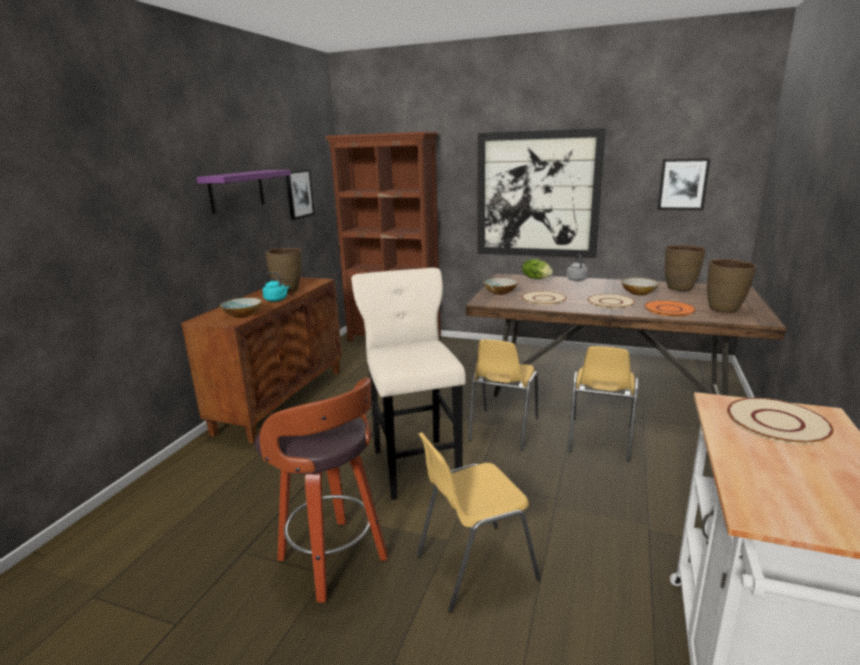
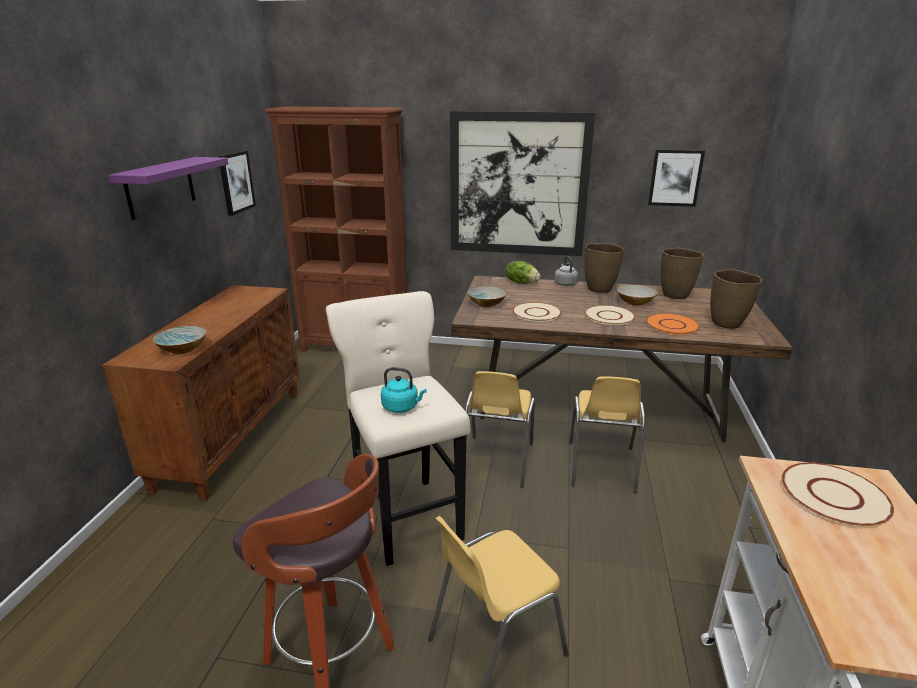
camera: 10 degrees left, 5 degrees up
turquoise kettle [262,272,290,302] -> turquoise kettle moved to [381,367,427,413]
brown vase [265,248,302,292] -> brown vase moved to [585,243,624,293]

